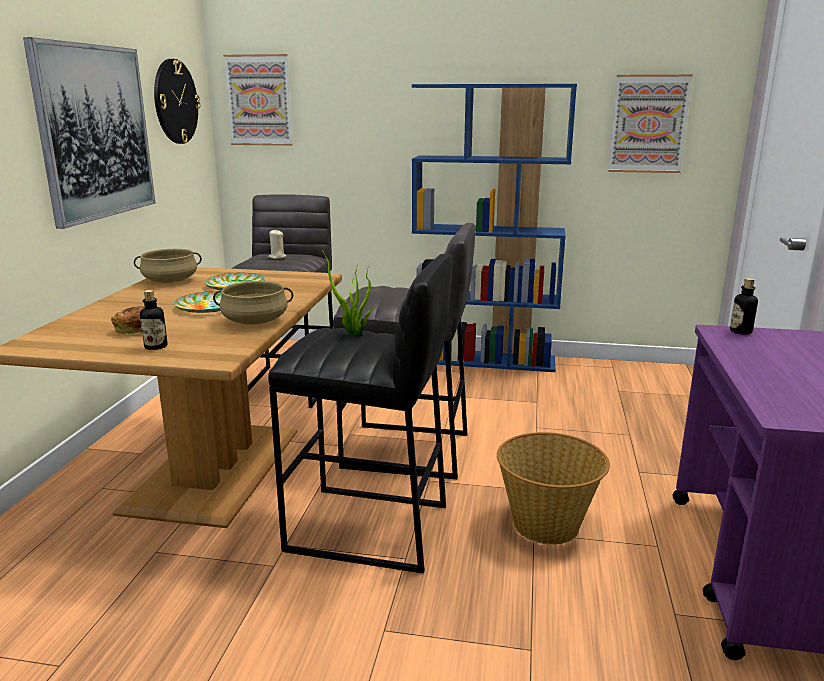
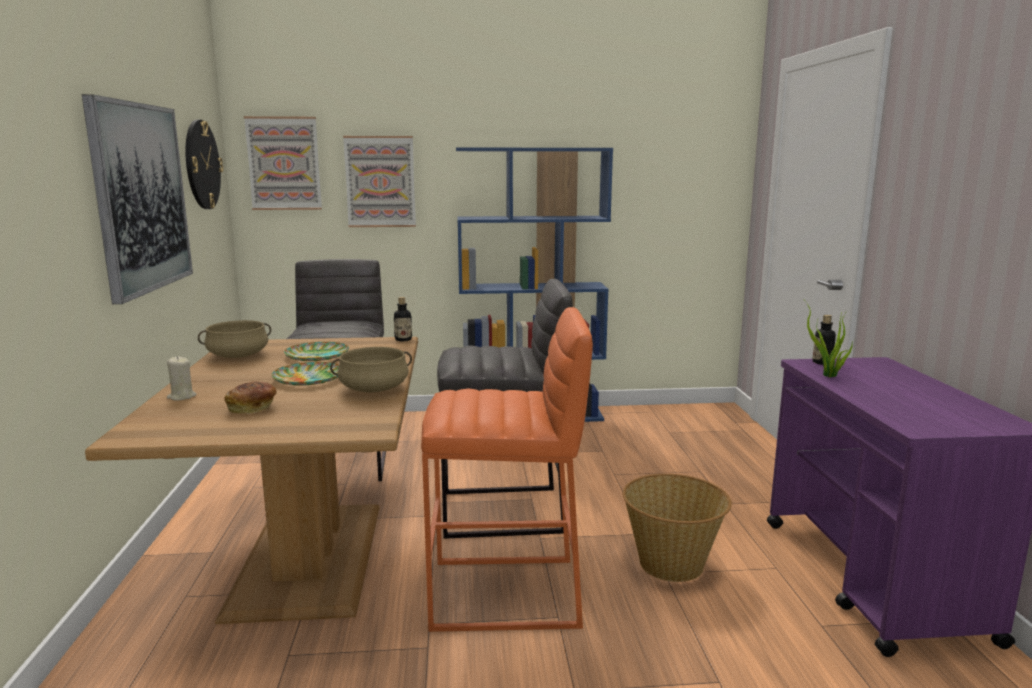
camera: 15 degrees left, 5 degrees down
bottle [140,290,167,350] -> bottle moved to [394,297,412,341]
beige candle [268,229,286,259] -> beige candle moved to [167,356,197,400]
black stool [268,254,452,573] -> orange stool [421,307,593,632]
potted plant [323,252,374,335] -> potted plant moved to [805,301,854,377]
picture [608,74,693,173] -> picture moved to [343,136,416,227]

